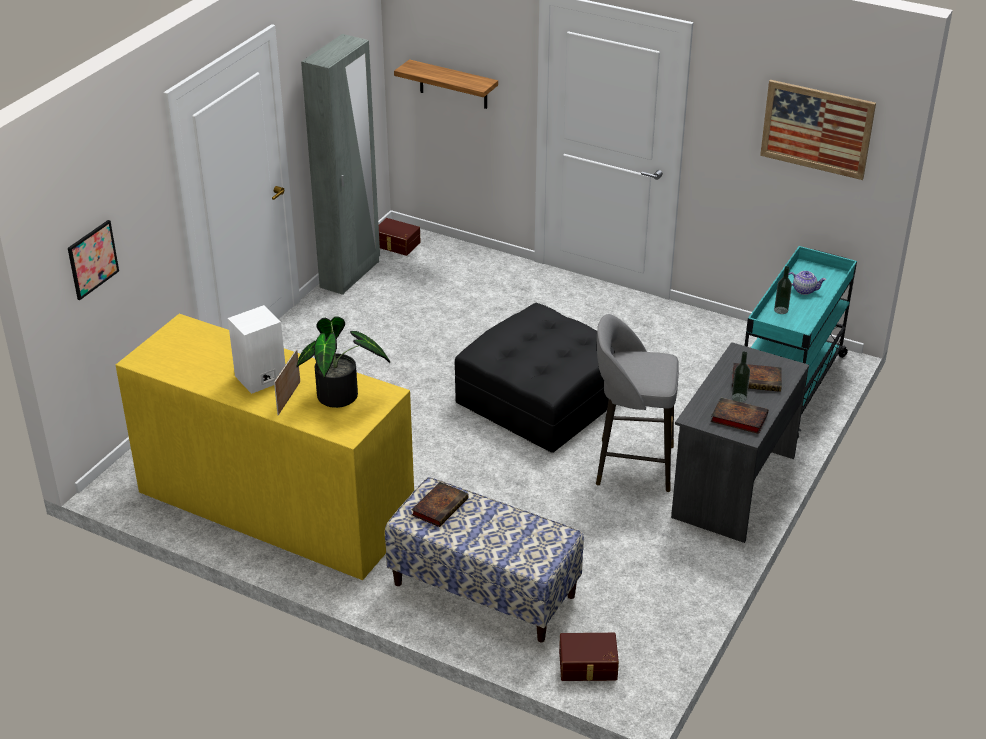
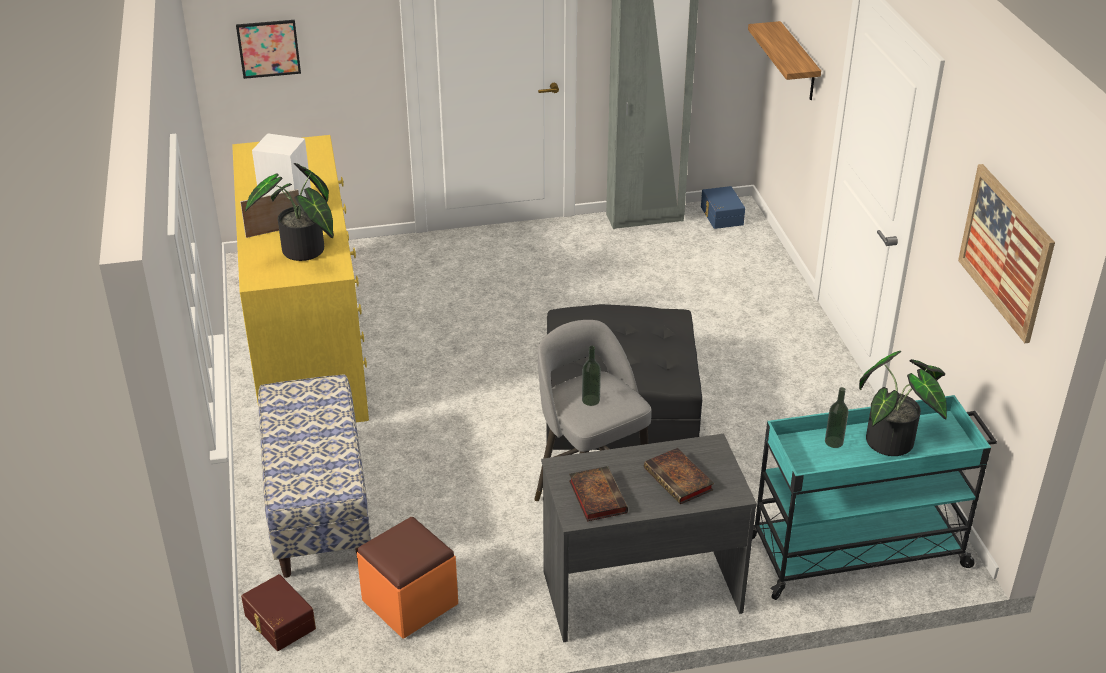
camera: 50 degrees right, 0 degrees up
brown storage box [379,218,421,256] -> blue storage box [701,186,745,229]
book [411,482,468,527] -> none
bottle [732,351,750,402] -> bottle moved to [582,346,601,406]
teapot [789,271,826,295] -> potted plant [859,351,947,456]
none -> orange ottoman [357,517,458,639]

